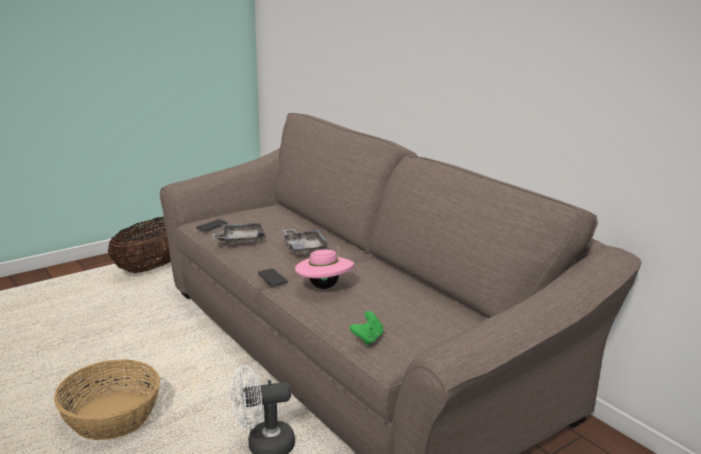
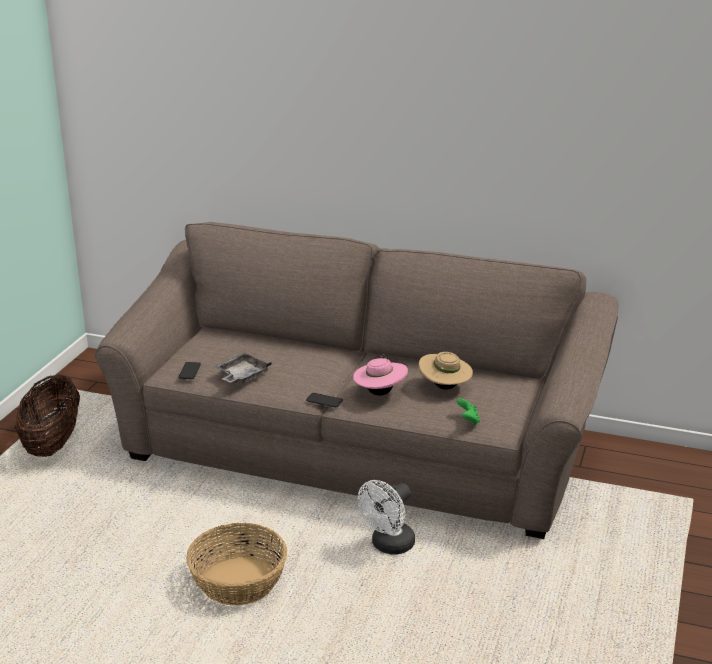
camera: 35 degrees left, 5 degrees up
grey tray [282,228,330,255] -> none
none -> beige hat [419,352,473,390]

